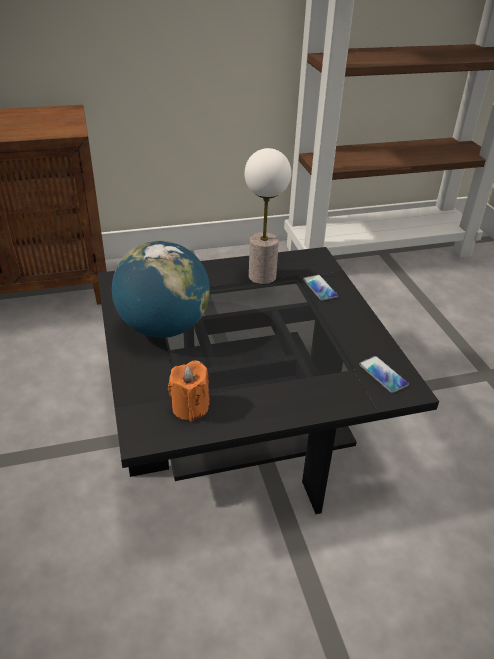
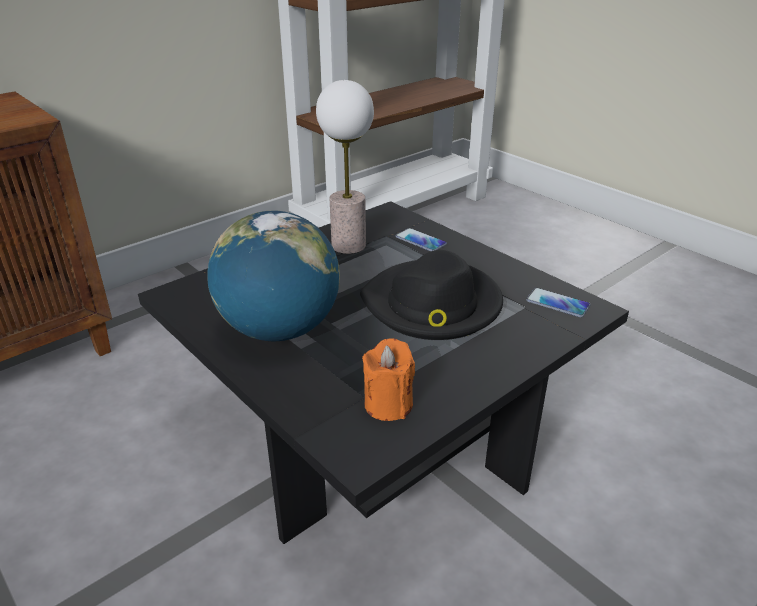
camera: 25 degrees left, 5 degrees down
none -> black hat [360,250,503,340]

